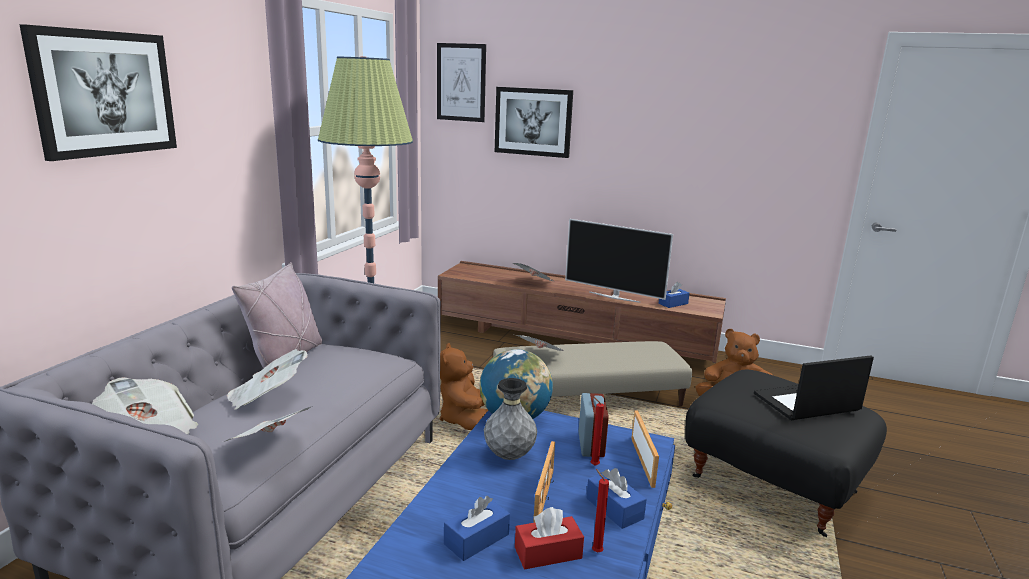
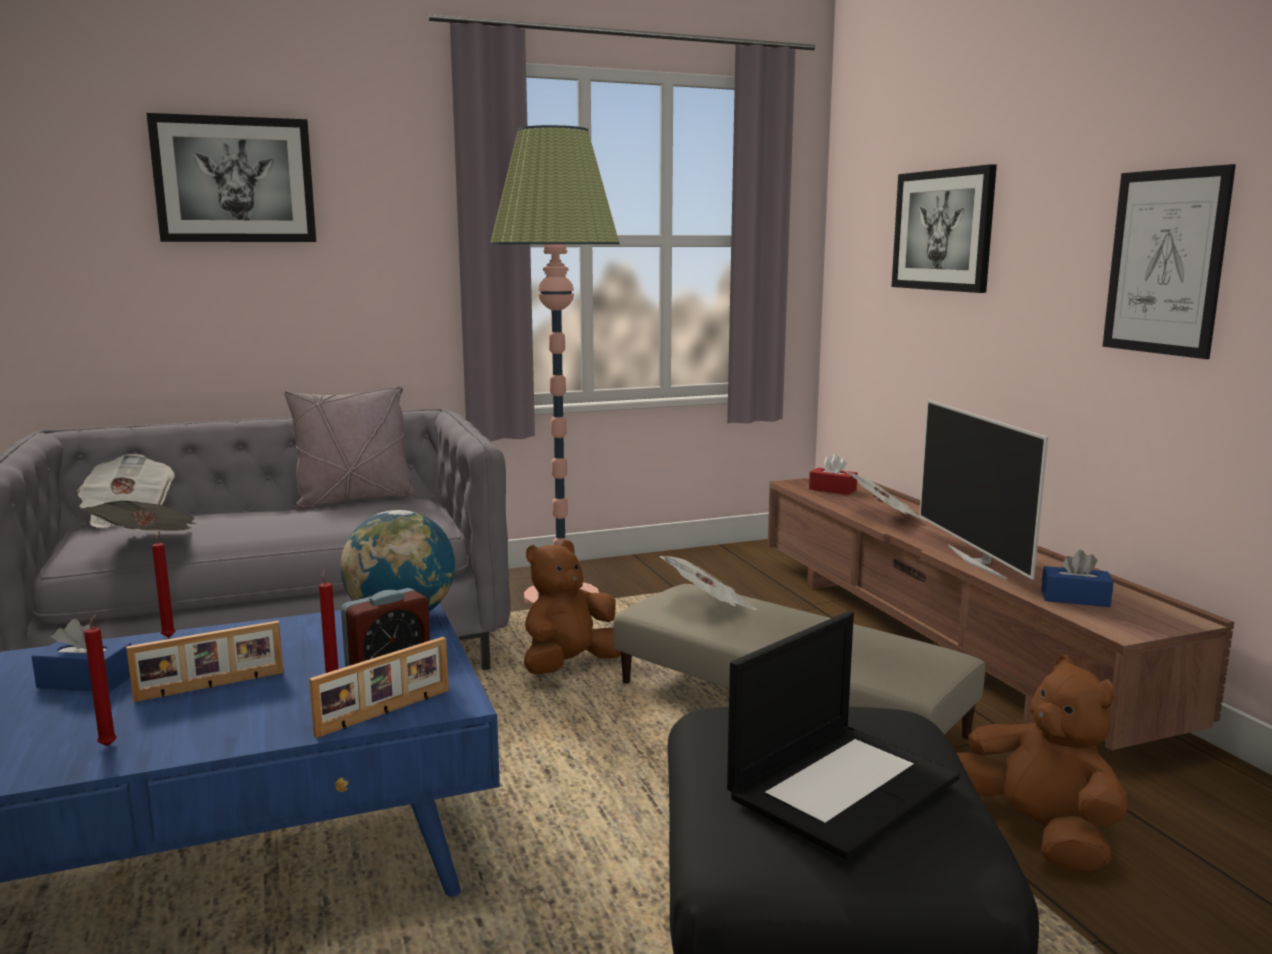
camera: 50 degrees right, 5 degrees down
newspaper [227,349,308,410] -> none
picture [437,43,486,122] -> picture moved to [1103,164,1236,359]
grey vase [484,378,537,460] -> none
red tissue box [515,507,584,569] -> red tissue box moved to [809,454,857,495]
blue tissue box [586,468,647,529] -> none
laptop [754,355,874,420] -> laptop turned 105 degrees clockwise [727,611,960,860]
none -> red candle [152,531,176,637]

